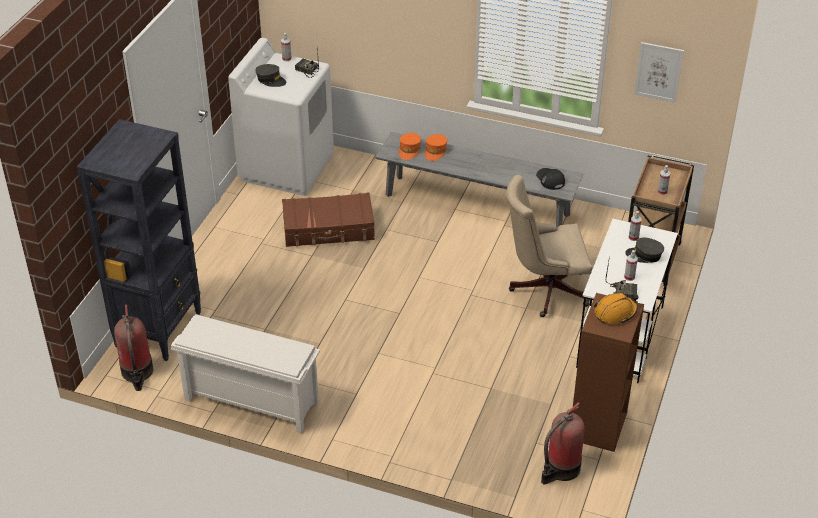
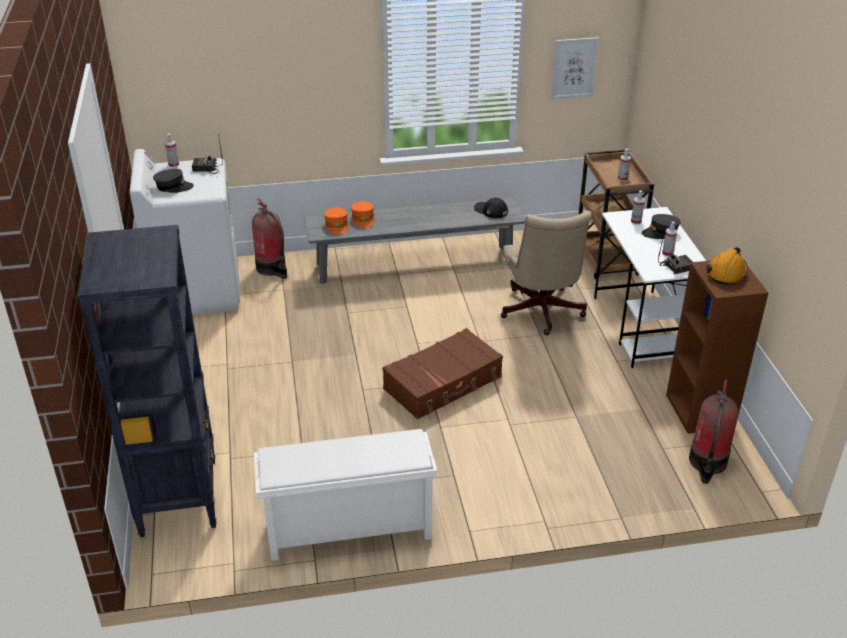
camera: 30 degrees left, 5 degrees down
fire extinguisher [114,304,153,391] -> fire extinguisher moved to [252,198,287,279]
brown suitcase [282,192,375,247] -> brown suitcase moved to [382,328,503,419]
beige office chair [506,175,592,317] -> beige office chair turned 60 degrees counterclockwise [501,211,592,335]

